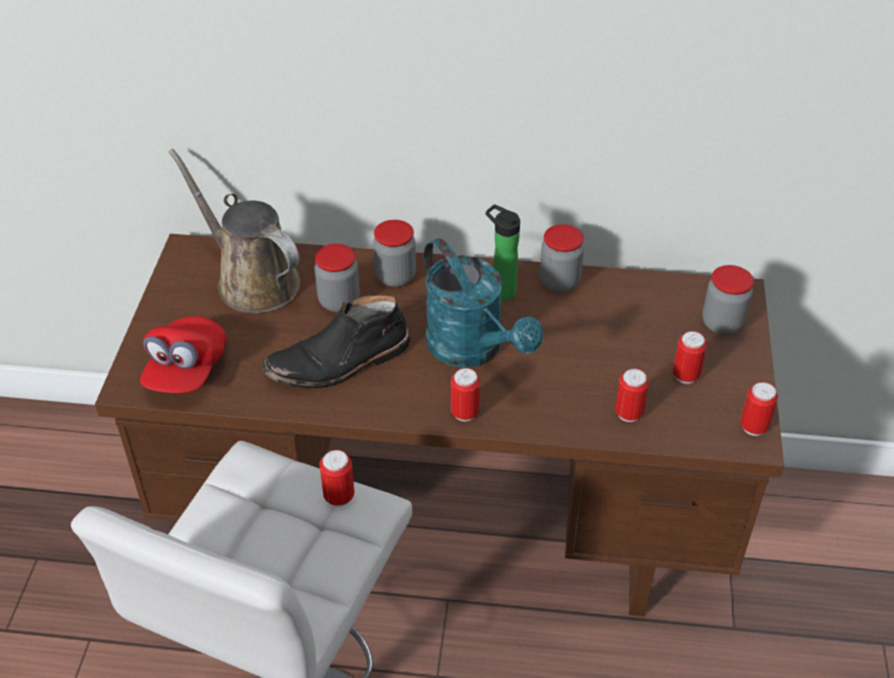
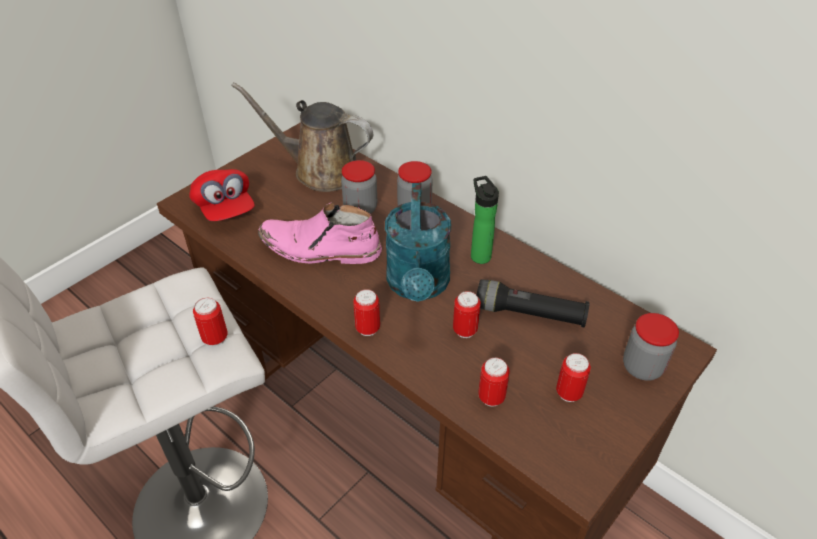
camera: 35 degrees right, 0 degrees up
red cap [140,316,226,393] -> red cap turned 75 degrees counterclockwise [189,169,255,221]
brown watering can [169,149,300,313] -> brown watering can turned 60 degrees counterclockwise [231,82,373,192]
black boot [262,295,410,389] -> pink boot [258,202,382,264]
jar [540,224,584,292] -> none
can [740,382,778,436] -> can moved to [453,291,481,338]
none -> black flashlight [476,279,590,328]

